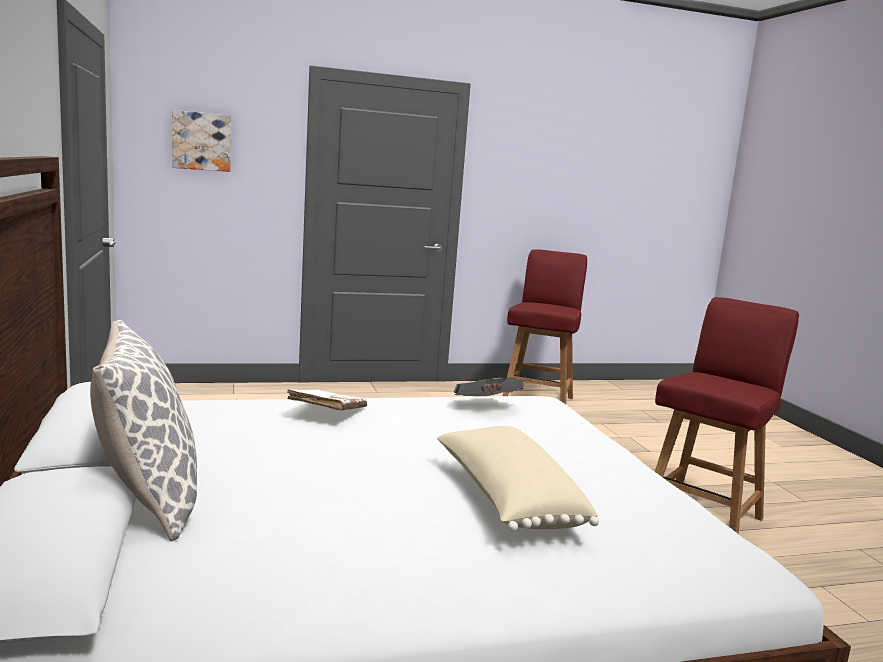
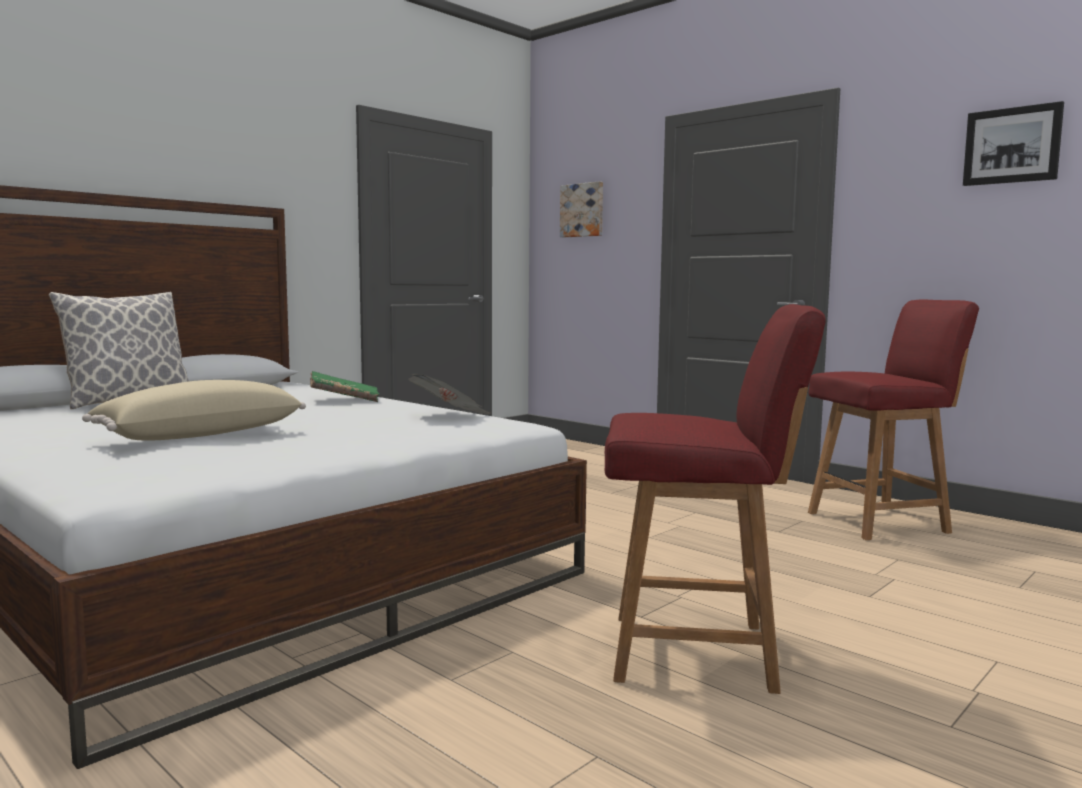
camera: 60 degrees right, 5 degrees down
white book [287,389,367,411] -> green book [310,371,379,402]
none -> picture [963,101,1064,186]

